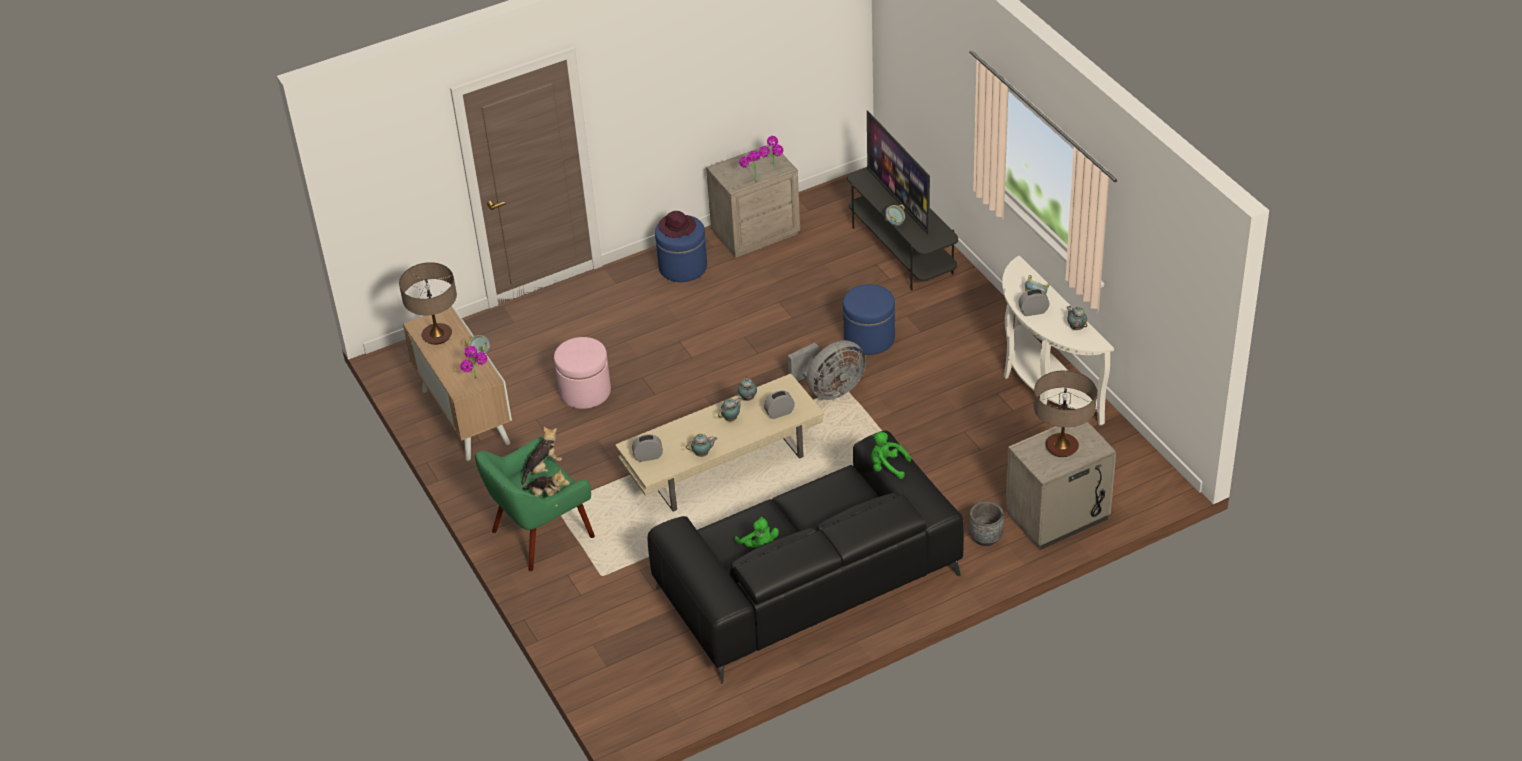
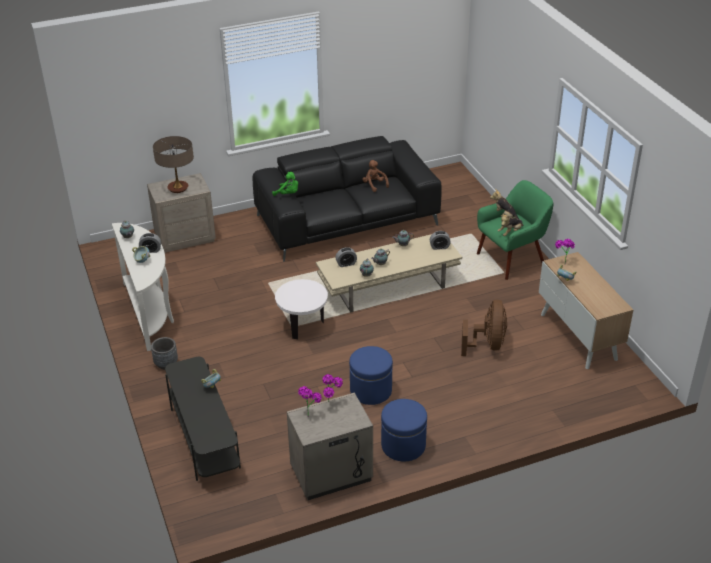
camera: 175 degrees left, 5 degrees down
table lamp [399,262,457,345] -> none
pink ottoman [554,337,611,409] -> brown fan [461,300,507,356]
purple hat [658,211,696,238] -> none
green plush toy [735,517,779,548] -> brown plush toy [362,160,389,192]
grey fan [788,340,866,400] -> white side table [275,279,328,339]
blue ottoman [843,284,895,355] -> blue ottoman moved to [349,346,393,405]
television [867,110,930,235] -> none
grey planter [969,501,1004,546] -> grey planter moved to [151,337,178,370]

